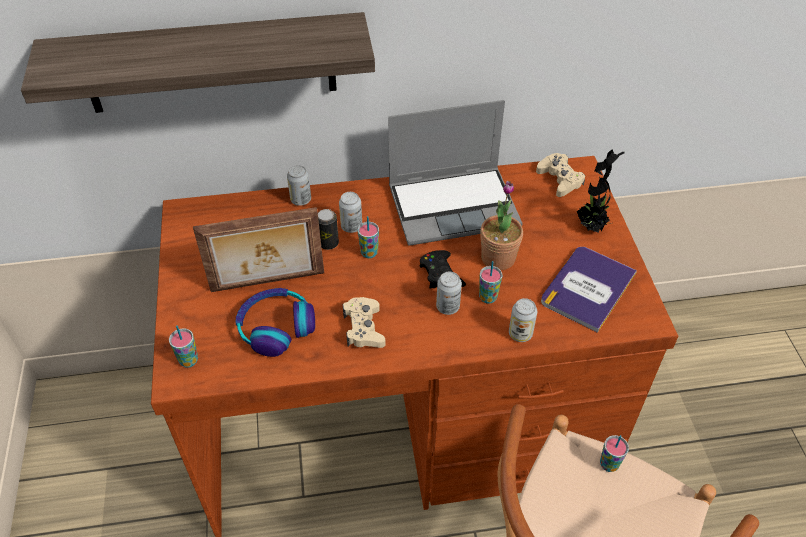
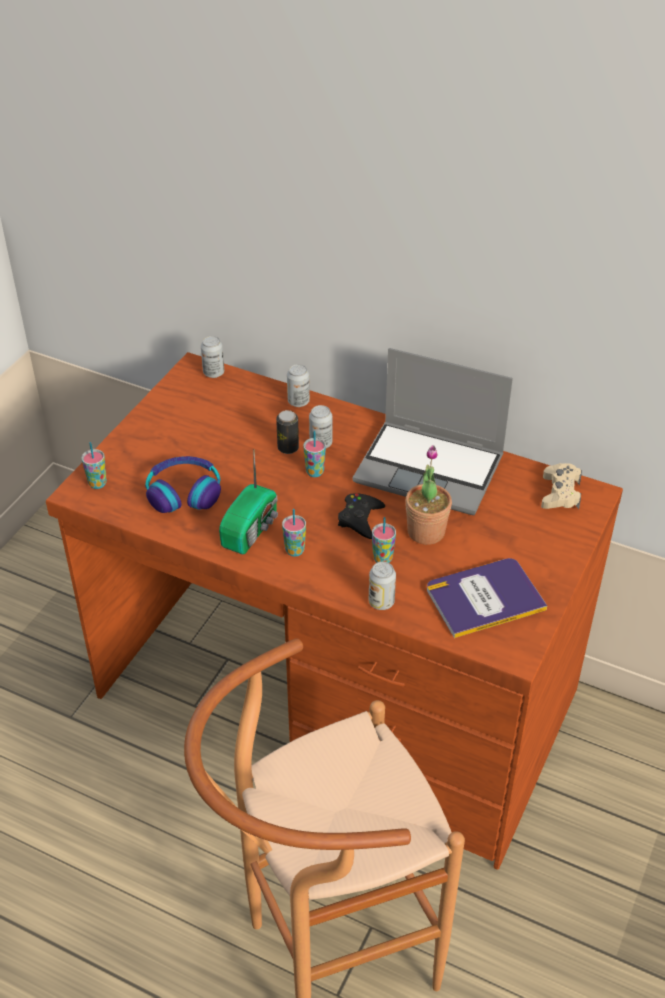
camera: 35 degrees right, 5 degrees down
shelf [21,12,375,113] -> none
picture frame [193,207,324,292] -> none
beige game controller [343,297,386,348] -> radio [219,453,278,554]
can [436,272,462,315] -> can moved to [201,336,224,378]
potted plant [577,149,625,233] -> none
cup [600,435,629,472] -> cup moved to [282,509,306,557]

